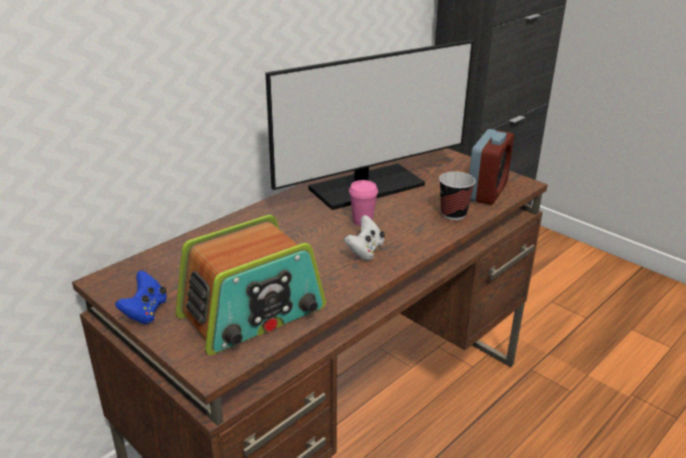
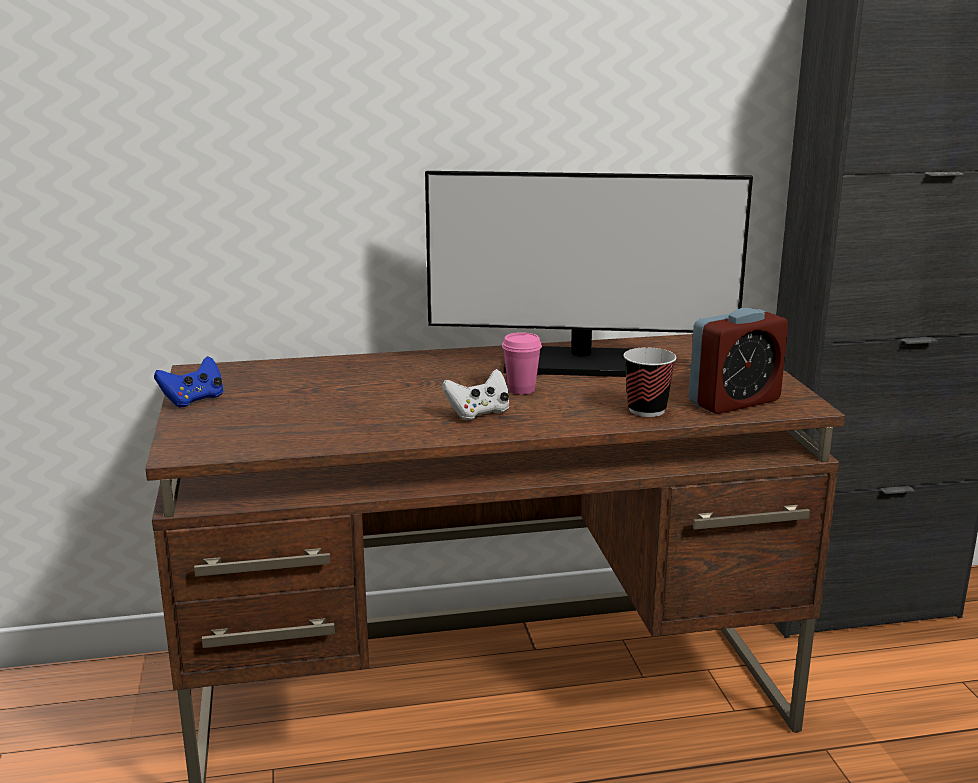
camera: 35 degrees right, 10 degrees down
radio [175,215,326,355] -> none

